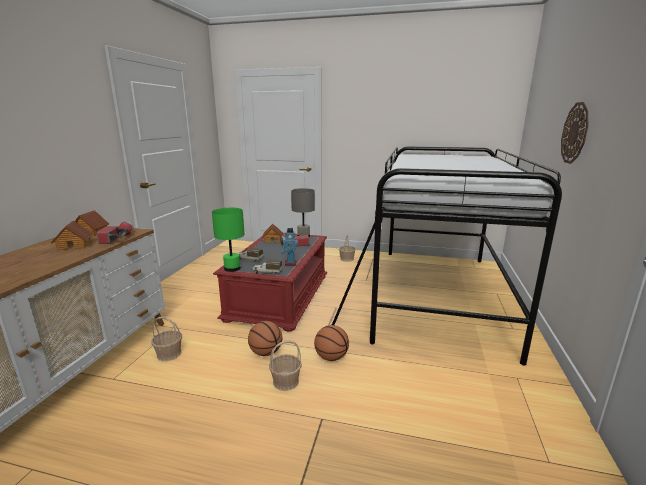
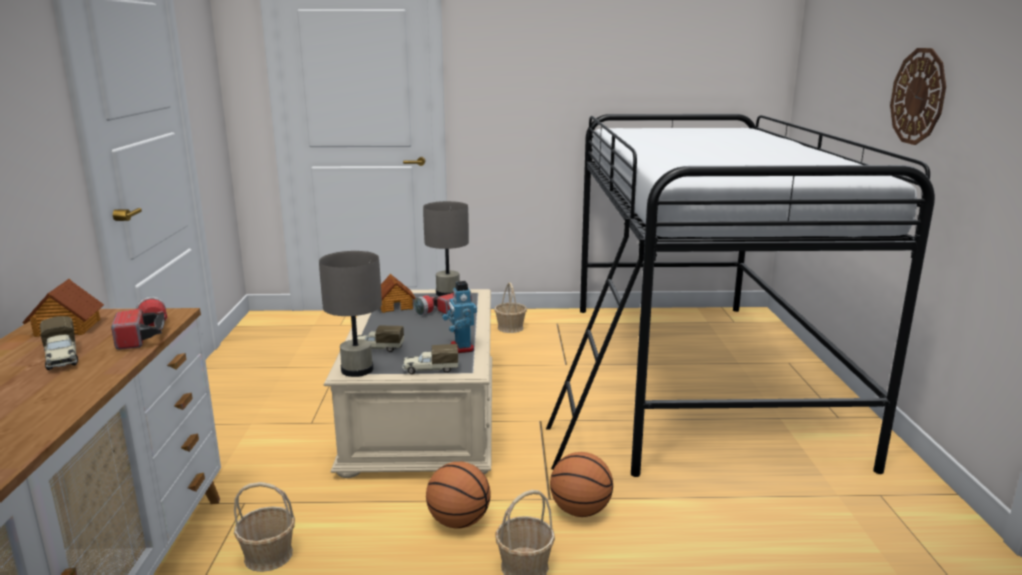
camera: 15 degrees left, 0 degrees up
toy house [51,220,93,250] -> toy truck [40,316,78,370]
green table lamp [212,208,244,272] -> grey table lamp [319,251,382,377]
red coffee table [213,233,327,331] -> beige coffee table [324,289,492,478]

